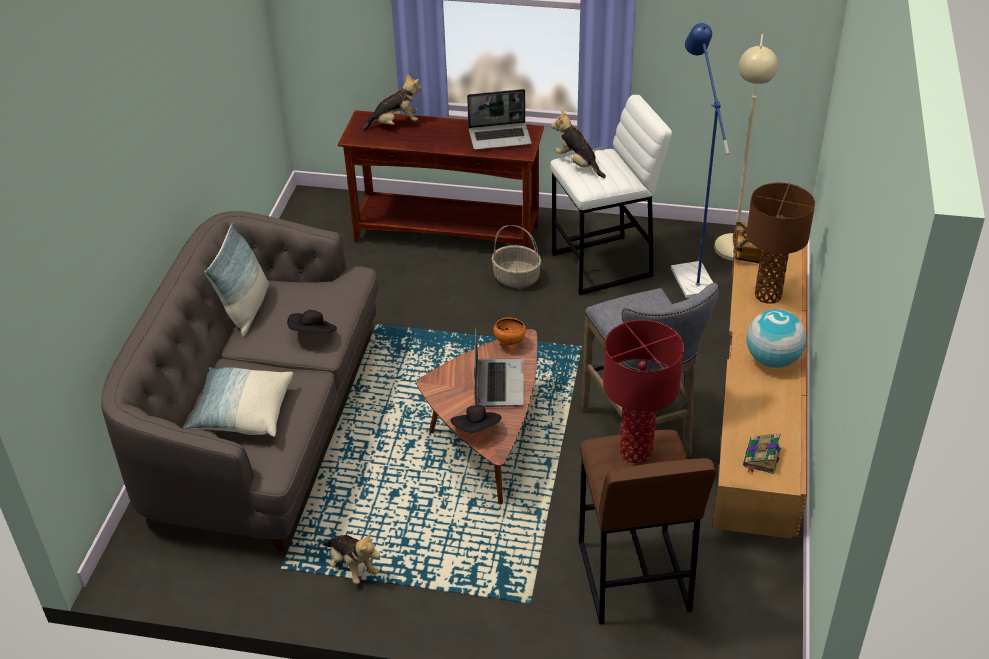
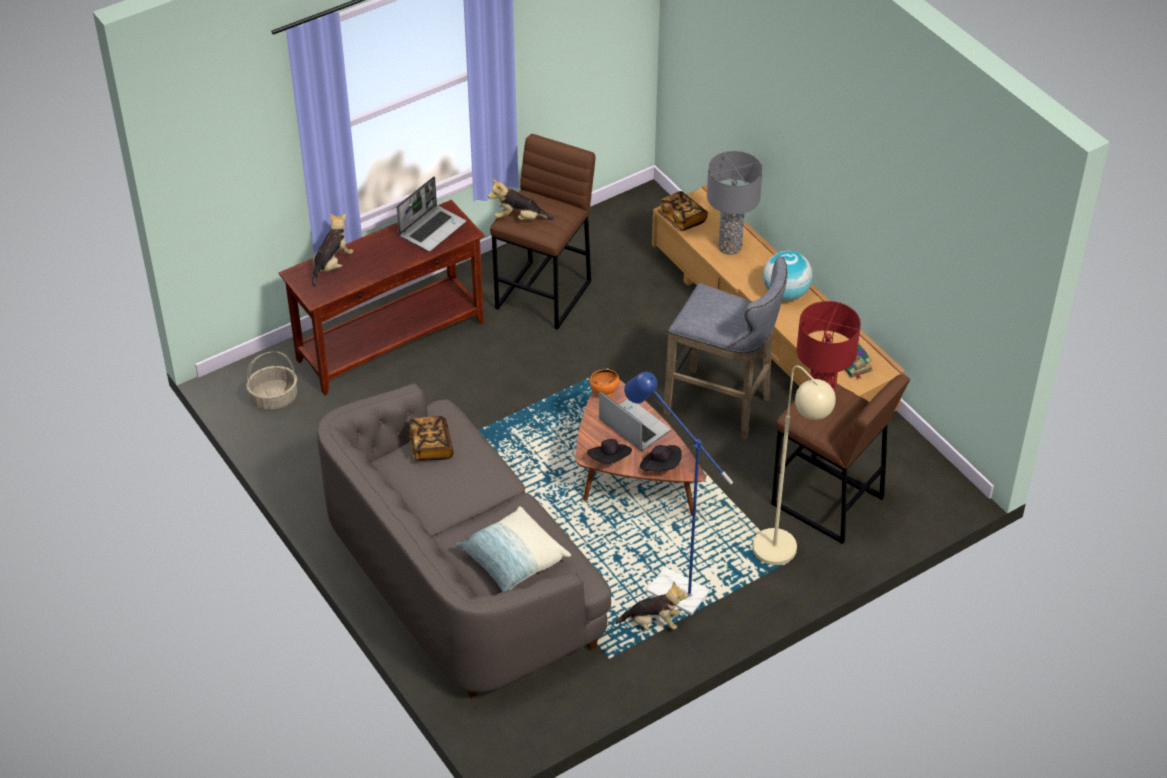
camera: 45 degrees left, 5 degrees up
pillow [204,223,269,337] -> none
black hat [287,310,337,333] -> black hat moved to [587,439,632,464]
basket [491,225,541,288] -> basket moved to [246,351,297,411]
white stool [550,95,672,295] -> brown stool [490,134,595,330]
blue floor lamp [671,23,730,298] -> blue floor lamp moved to [624,372,733,616]
beige floor lamp [714,34,778,261] -> beige floor lamp moved to [752,366,836,565]
brown table lamp [746,182,815,304] -> grey table lamp [707,151,763,255]
none -> book [409,416,454,461]

